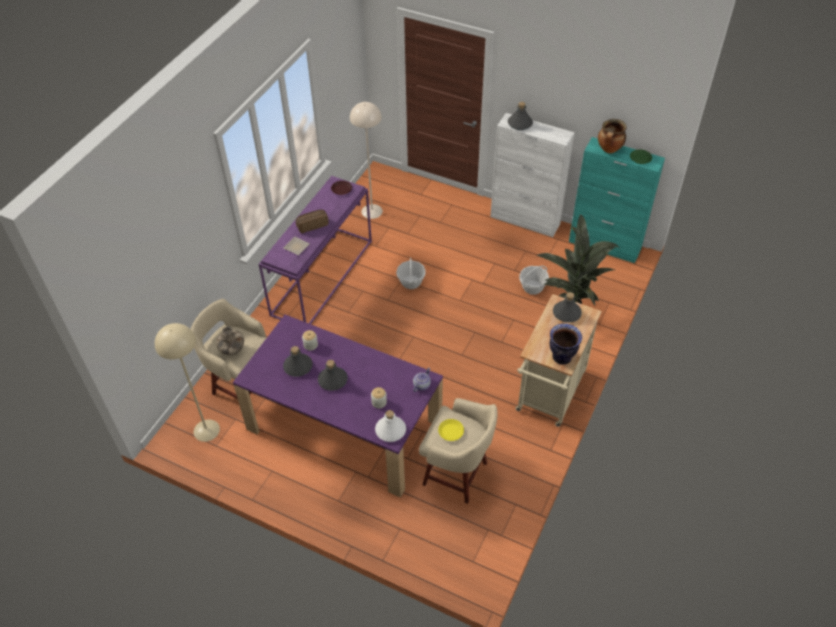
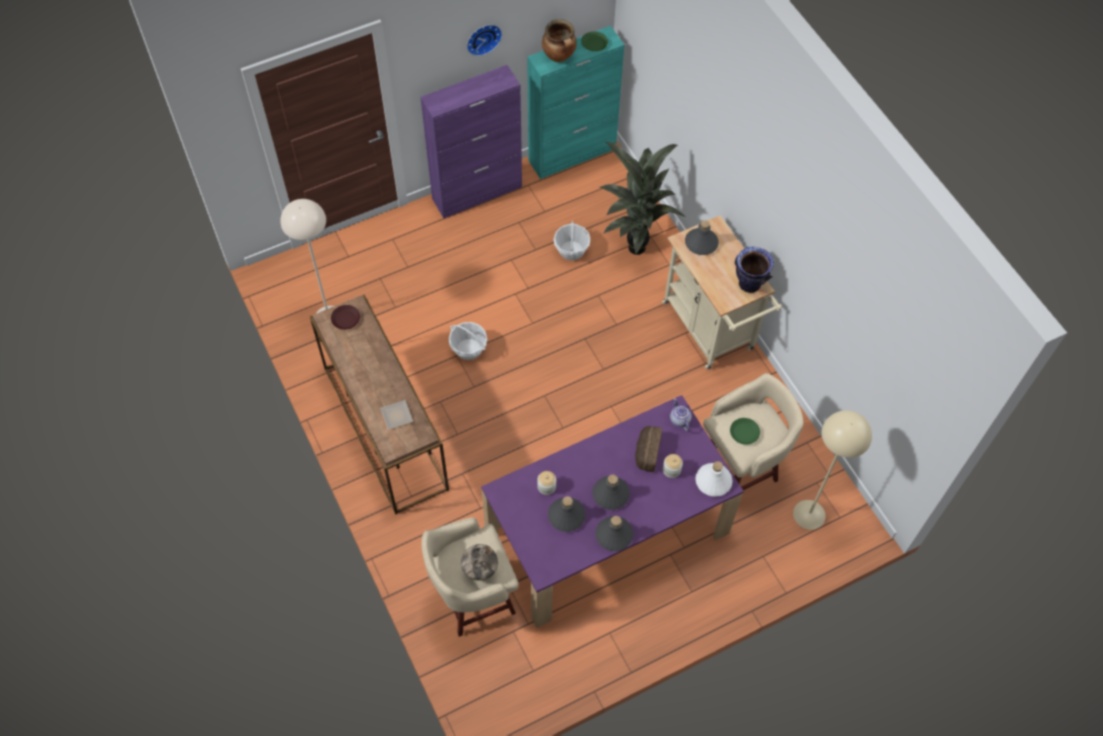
camera: 55 degrees left, 10 degrees up
beige floor lamp [155,323,220,442] -> beige floor lamp moved to [793,410,872,530]
purple console table [259,176,372,324] -> brown console table [310,295,449,515]
bread [296,210,329,233] -> bread moved to [635,426,662,472]
yellow plate [438,419,464,441] -> green plate [730,418,760,445]
white cabinet [490,113,575,237] -> purple cabinet [420,65,522,218]
grey bottle [508,102,533,130] -> grey bottle moved to [595,516,633,551]
none -> wall clock [467,25,502,56]

